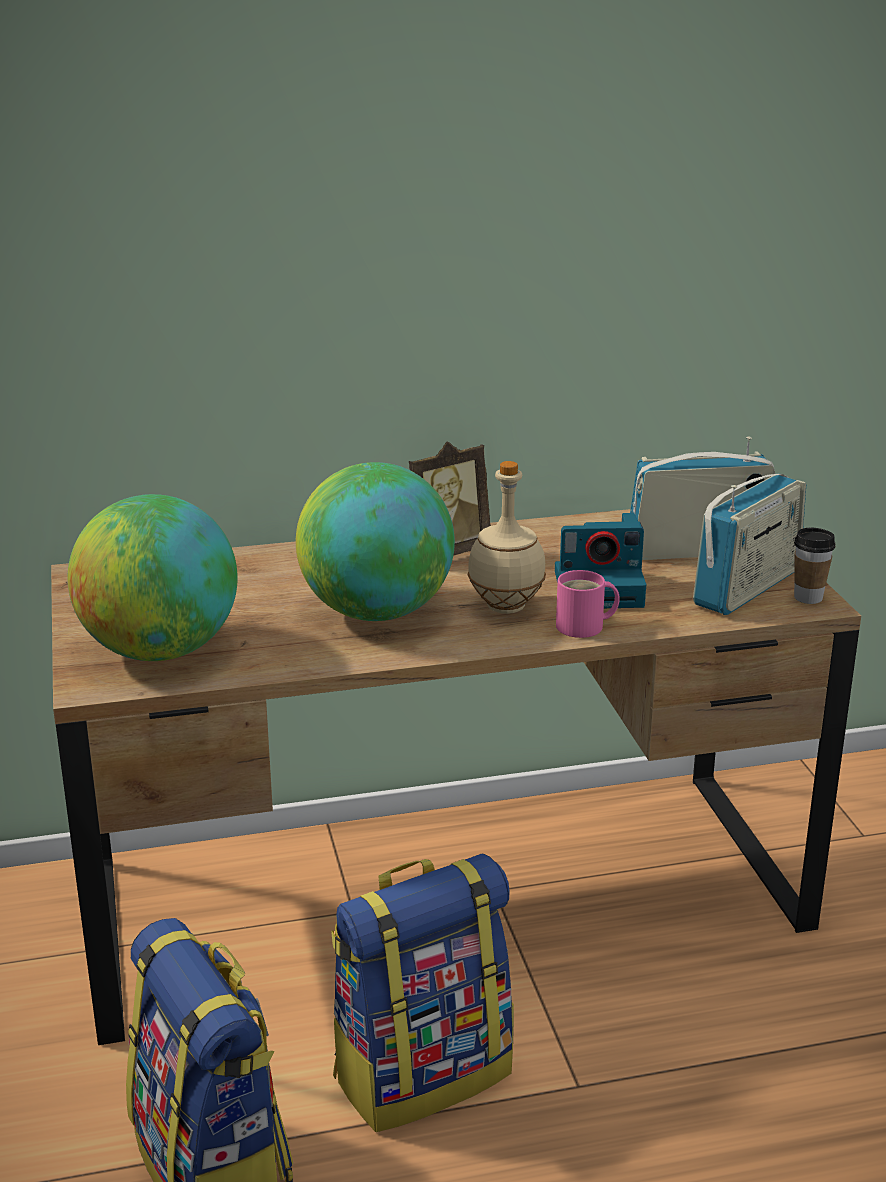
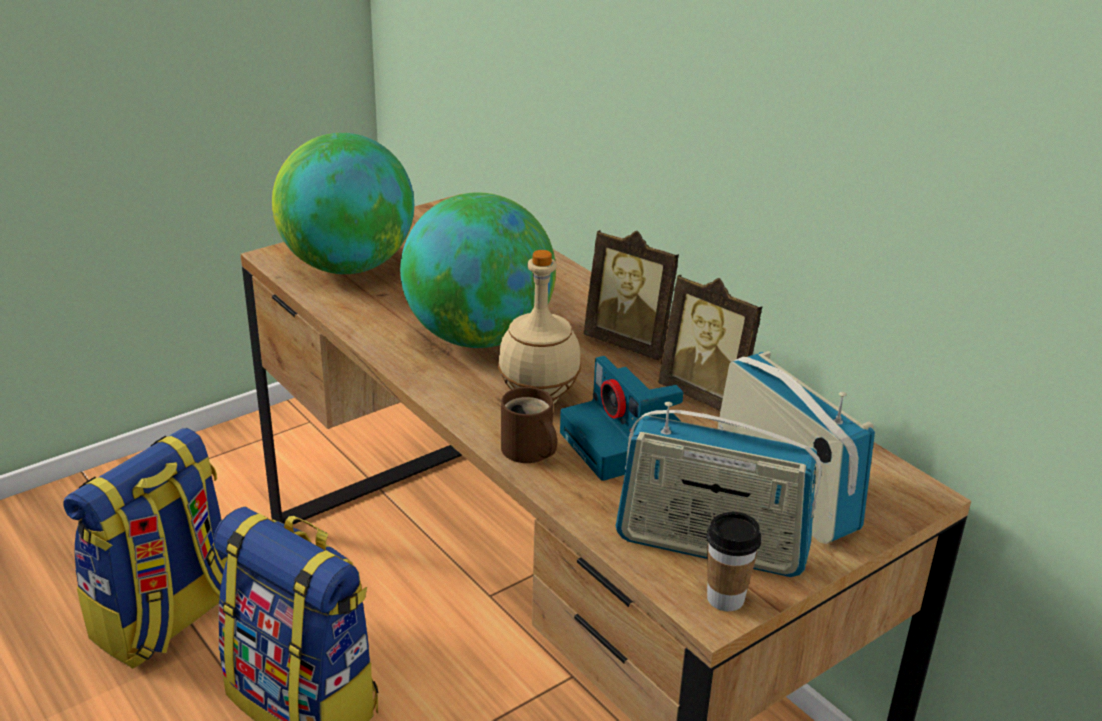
camera: 65 degrees right, 5 degrees up
pink mug [556,570,620,638] -> brown mug [501,387,557,463]
none -> picture frame [658,275,763,411]

